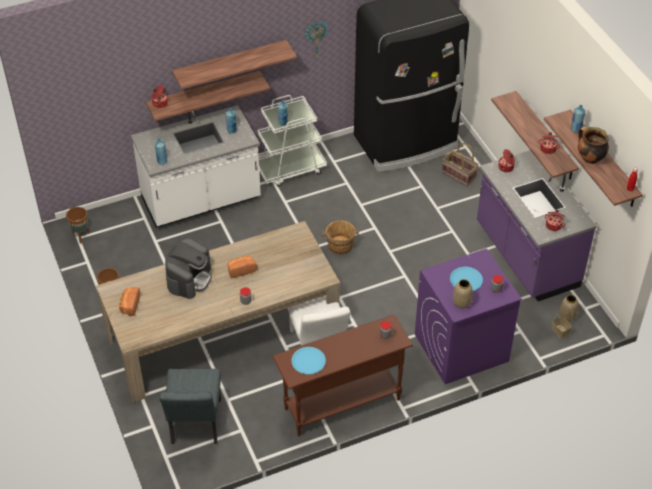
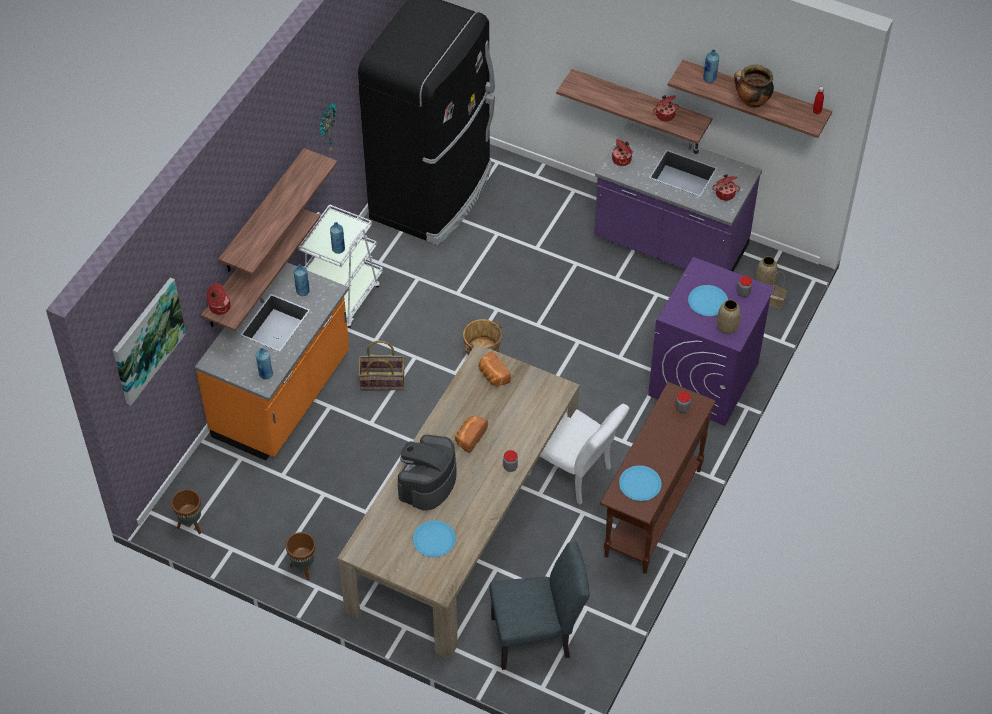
camera: 40 degrees left, 5 degrees up
bread [119,287,140,316] -> bread moved to [479,351,511,387]
white counter [131,105,261,228] -> orange counter [195,263,349,461]
grey chair [160,369,221,444] -> grey chair turned 60 degrees counterclockwise [490,541,590,670]
coffee machine [165,238,212,299] -> coffee machine turned 135 degrees counterclockwise [397,434,457,510]
basket [442,143,479,186] -> basket moved to [358,341,404,390]
none -> picture [113,277,186,405]
none -> blue plate [413,520,456,557]

